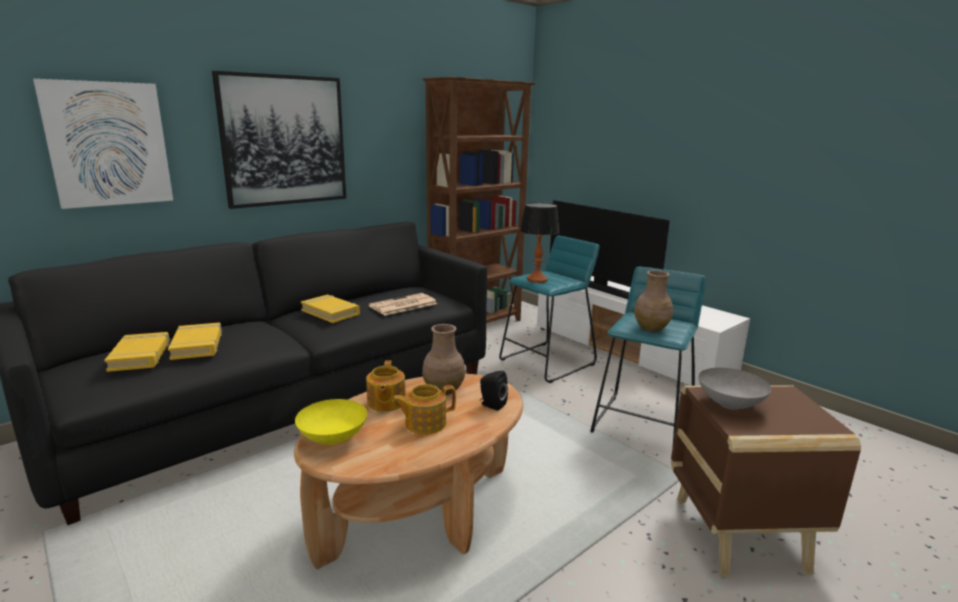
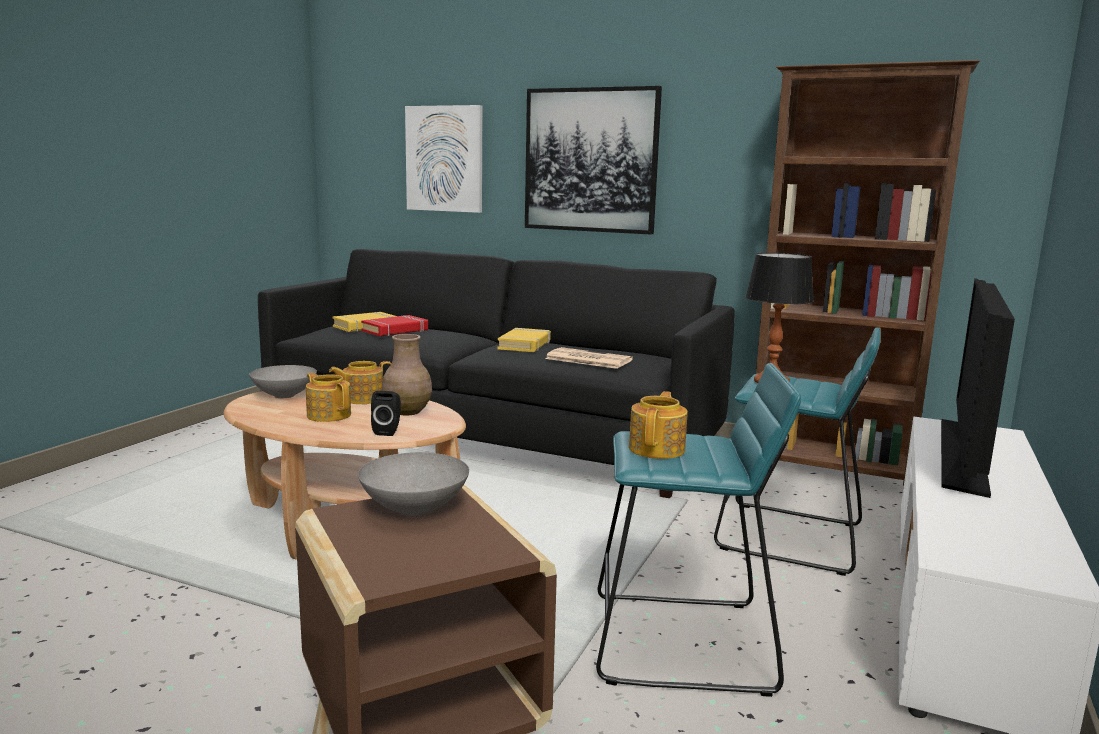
camera: 65 degrees right, 5 degrees down
yellow book [168,323,222,360] -> red book [361,315,428,336]
yellow bowl [295,399,367,445] -> grey bowl [249,365,317,398]
brown vase [634,270,673,332] -> teapot [629,391,688,459]

